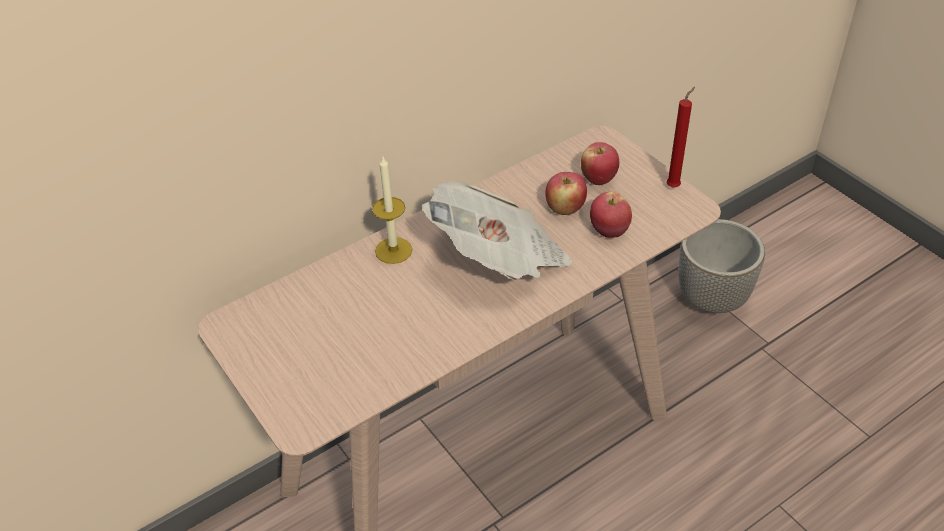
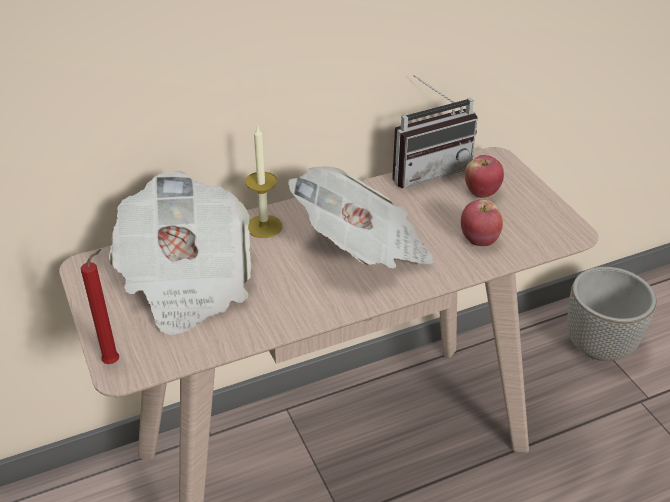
camera: 10 degrees right, 5 degrees down
apple [545,172,587,215] -> none
red candle [666,87,695,188] -> red candle moved to [81,249,119,364]
none -> newspaper [108,171,251,335]
none -> radio [392,75,478,188]

